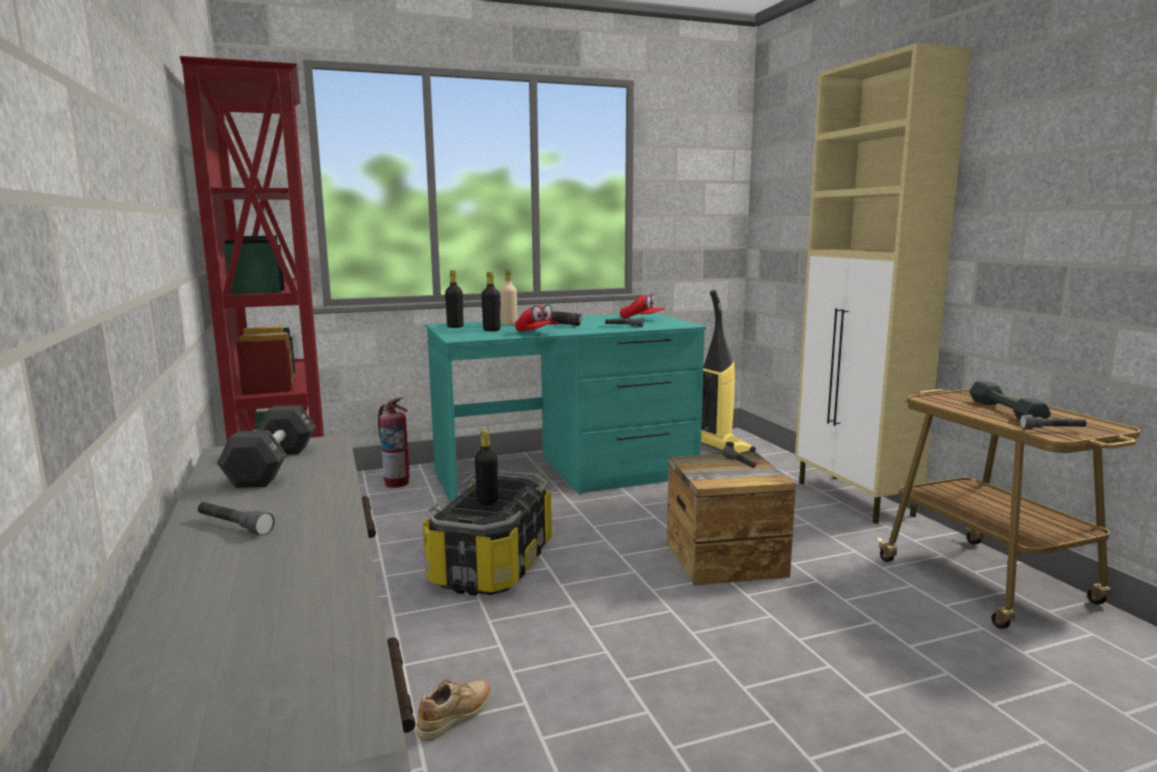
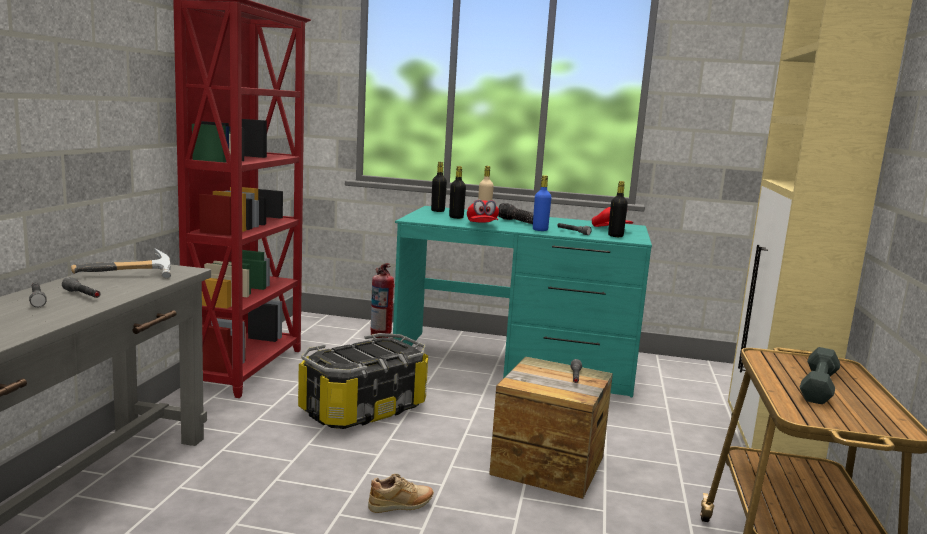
camera: 30 degrees right, 0 degrees up
black dumbbell [217,405,316,488] -> hammer [71,248,171,278]
beige shoe [416,679,490,741] -> beige shoe moved to [368,474,434,513]
black bottle [475,430,498,505] -> black bottle moved to [608,181,628,237]
vacuum cleaner [701,290,756,453] -> none
grey flashlight [1019,415,1087,430] -> grey flashlight moved to [62,277,101,298]
none -> blue bottle [533,175,552,231]

